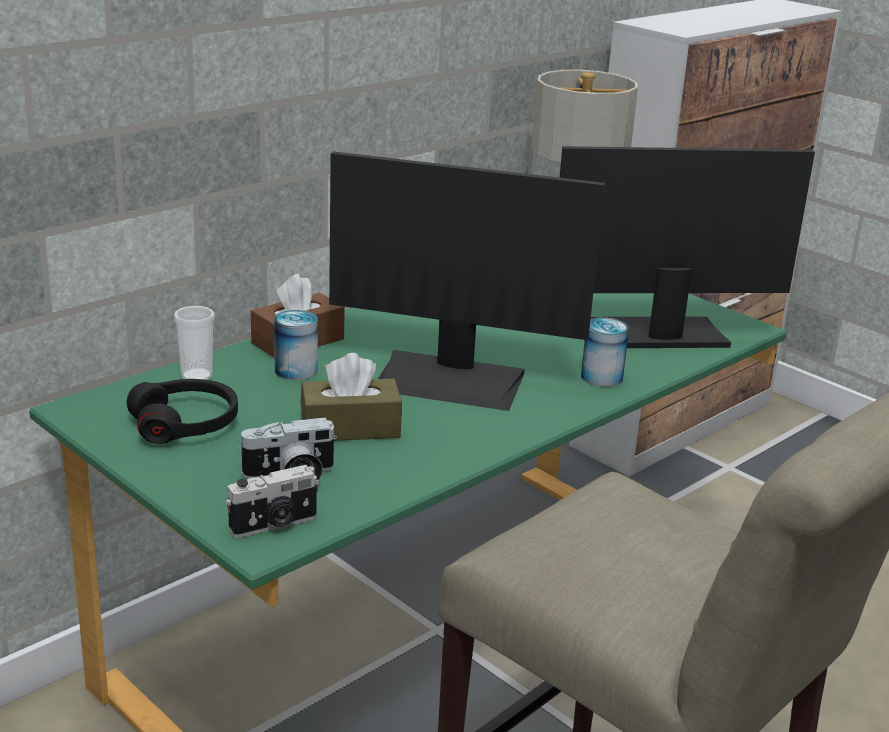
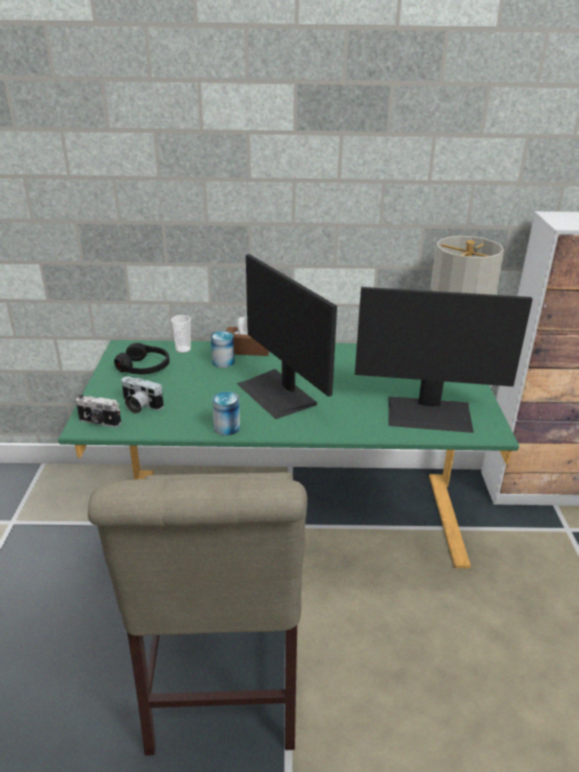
camera: 45 degrees right, 5 degrees up
brown tissue box [300,353,402,441] -> none
monitor [560,146,815,348] -> monitor turned 150 degrees clockwise [355,287,533,433]
can [581,318,629,387] -> can moved to [212,392,240,436]

